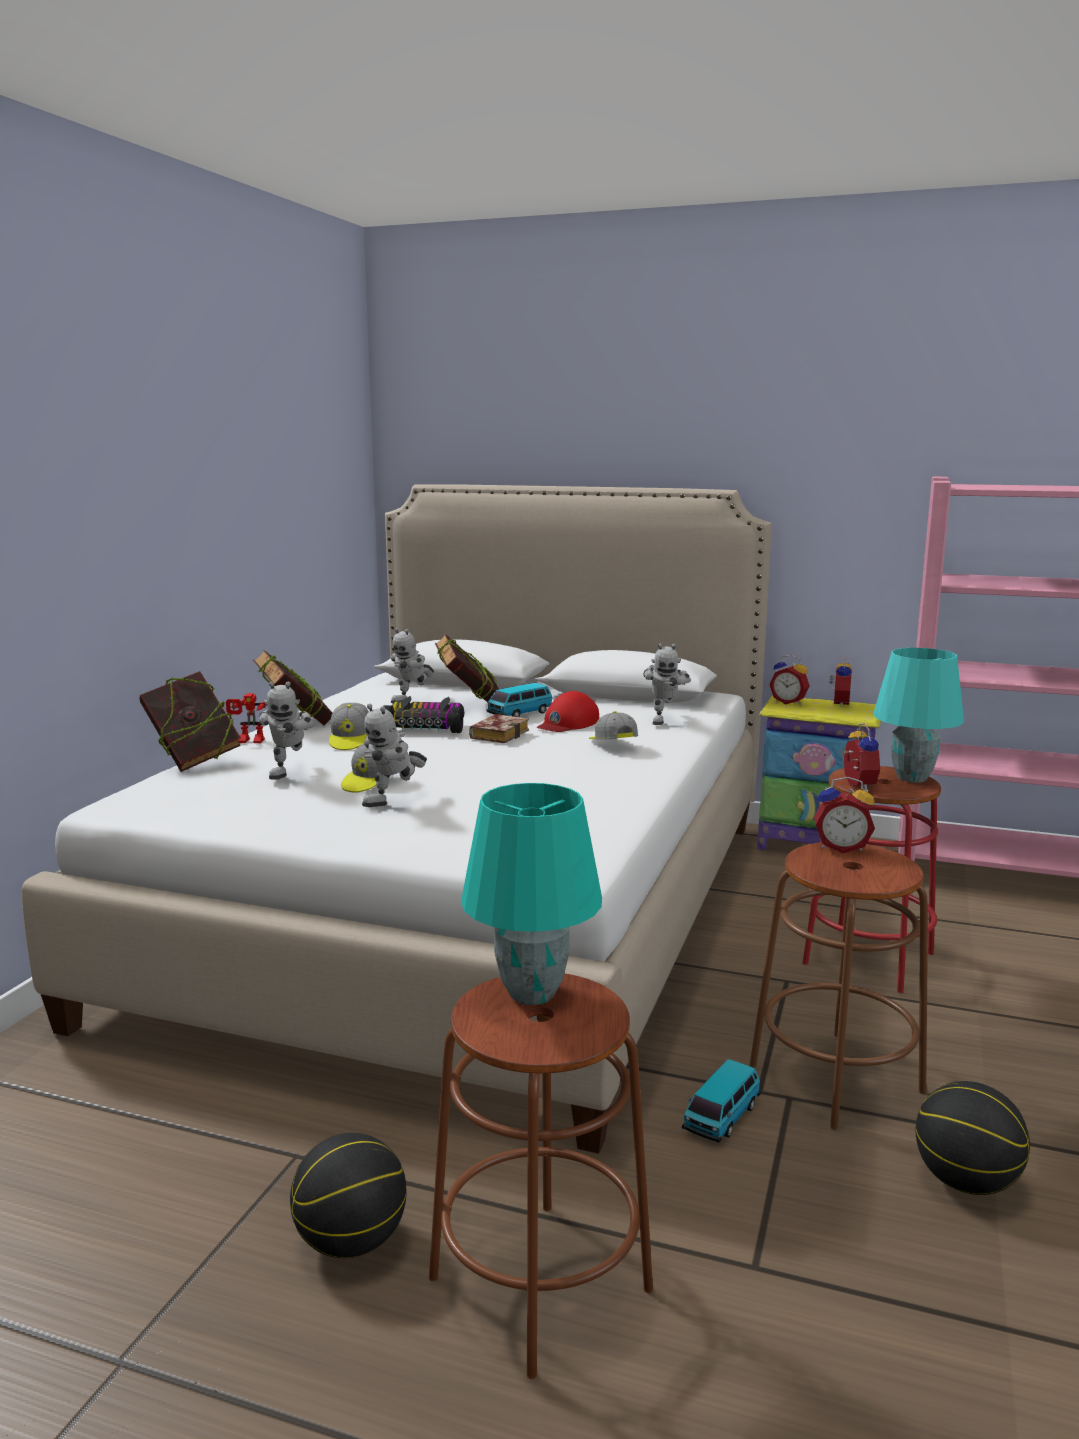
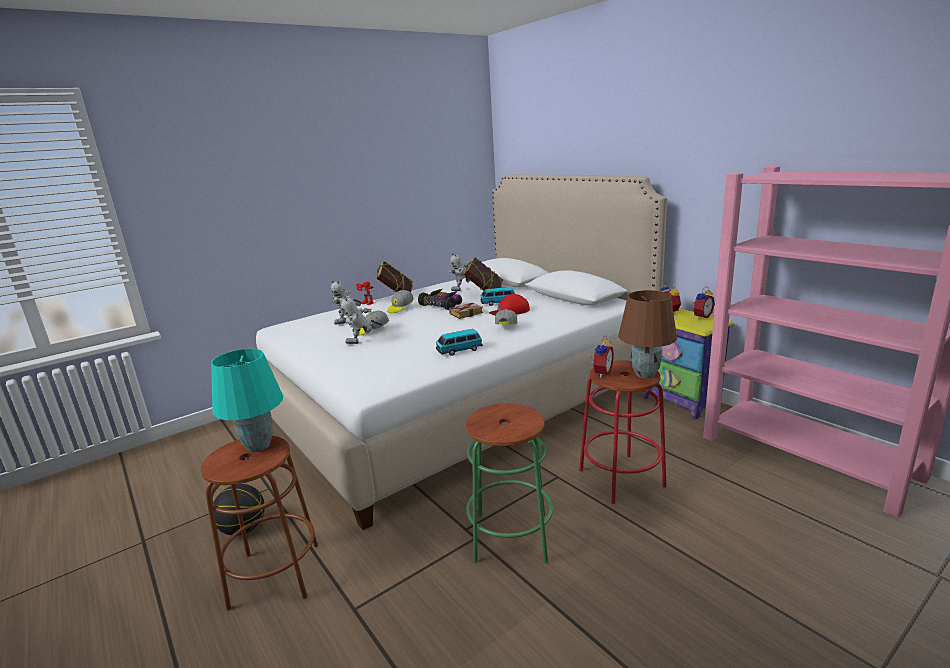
camera: 35 degrees right, 5 degrees up
book [140,671,241,772] -> none
toy robot [643,644,691,725] -> none
toy car [682,1059,761,1143] -> toy car moved to [436,329,483,356]
brown stool [750,842,928,1130] -> green stool [466,403,553,564]
alarm clock [814,777,875,853] -> none
turquoise table lamp [873,648,964,783] -> brown table lamp [618,290,677,378]
basketball [915,1081,1030,1195] -> none

